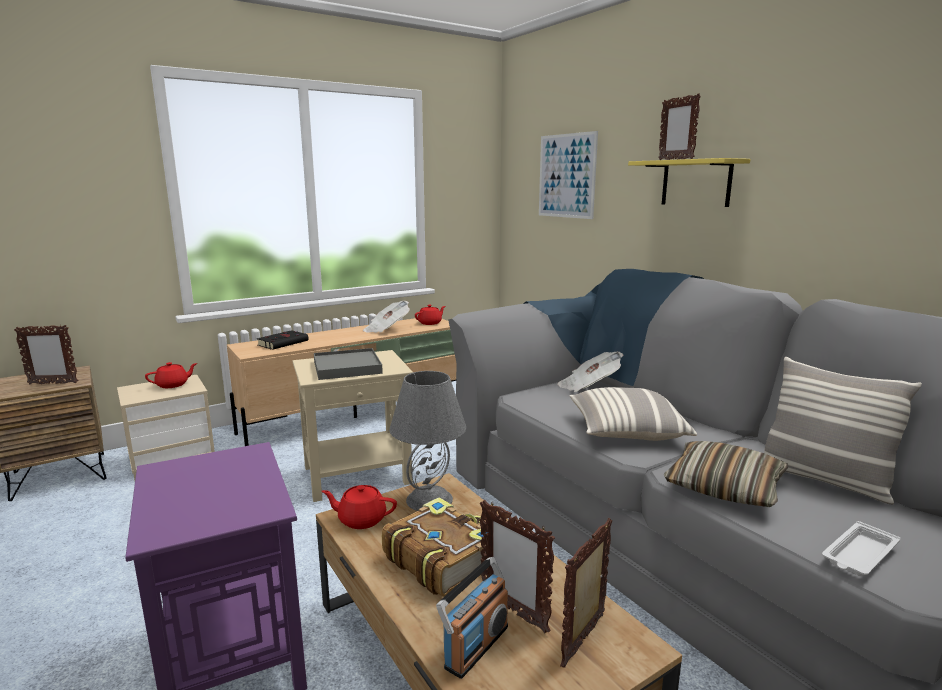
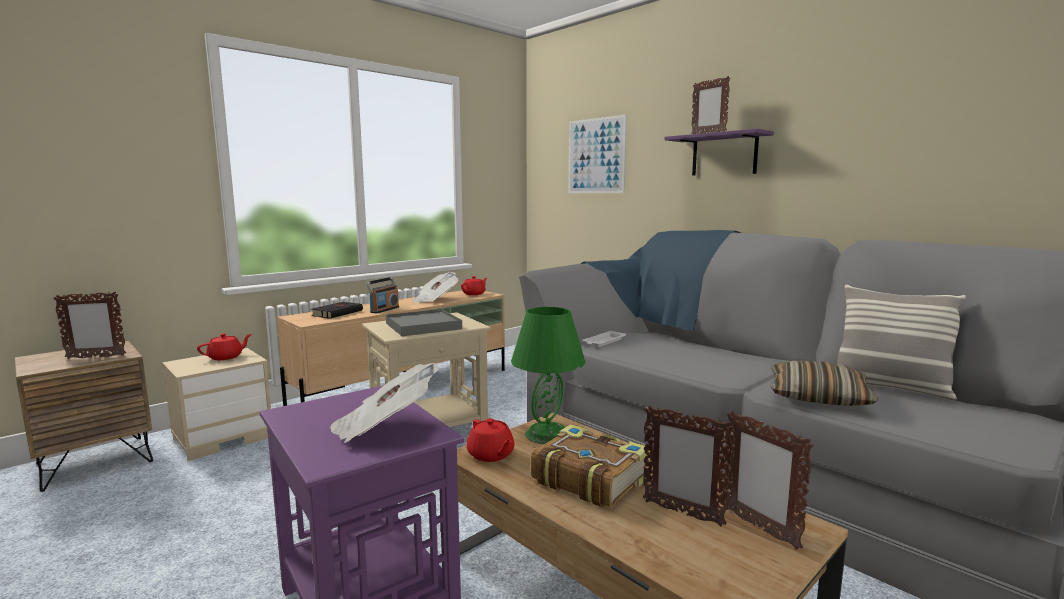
camera: 10 degrees left, 5 degrees down
red teapot [322,485,397,529] -> red teapot turned 120 degrees counterclockwise [467,418,515,462]
grey table lamp [389,371,466,511] -> green table lamp [511,307,586,444]
radio [436,557,508,679] -> radio moved to [366,277,399,313]
newspaper [558,352,624,392] -> newspaper moved to [330,363,439,443]
picture frame [560,518,612,668] -> picture frame turned 60 degrees counterclockwise [724,411,814,550]
pillow [569,387,697,441] -> none
yellow shelf [628,158,751,207] -> purple shelf [664,129,774,175]
white tray [822,521,900,576] -> white tray moved to [582,331,626,347]

